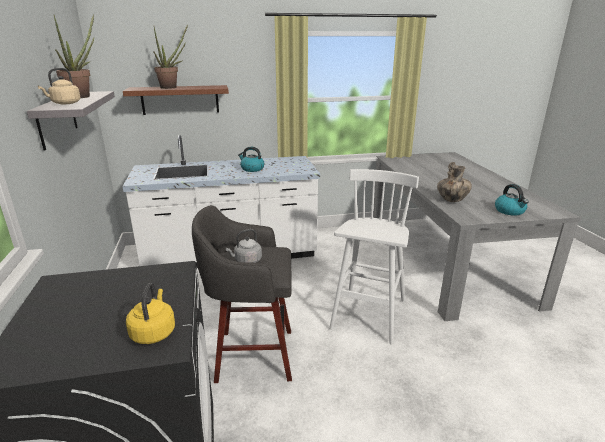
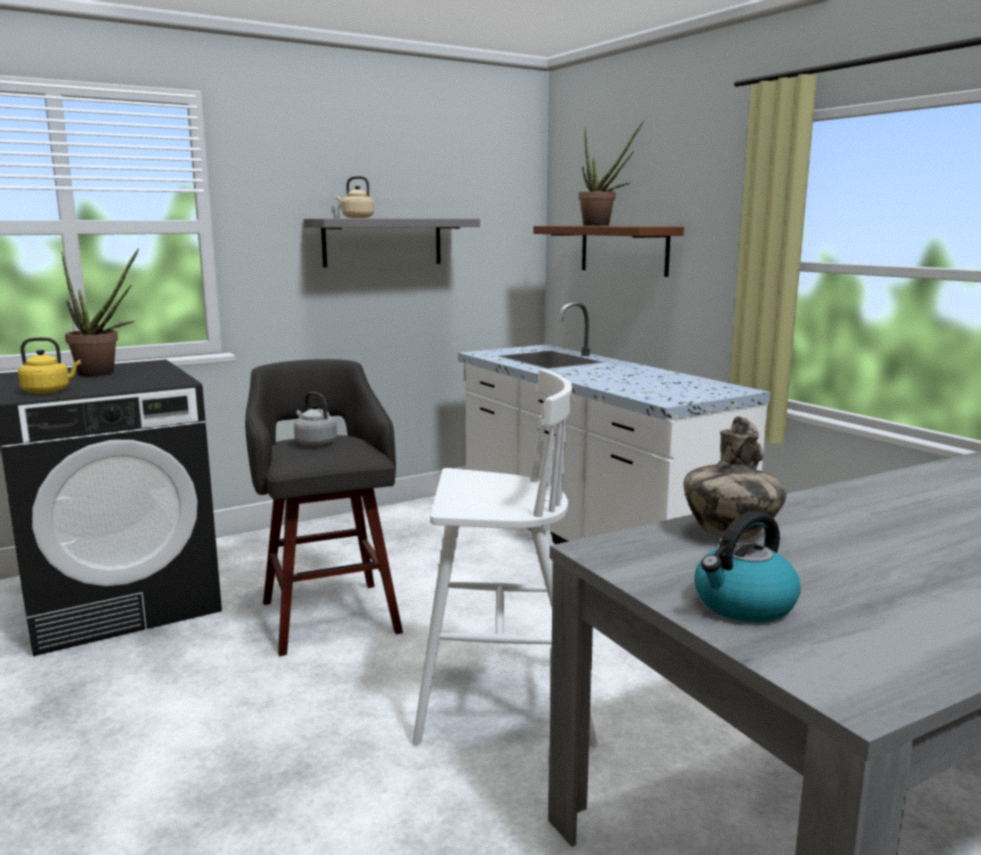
camera: 70 degrees right, 10 degrees down
potted plant [54,14,94,98] -> potted plant moved to [61,249,139,377]
kettle [238,147,265,172] -> none

